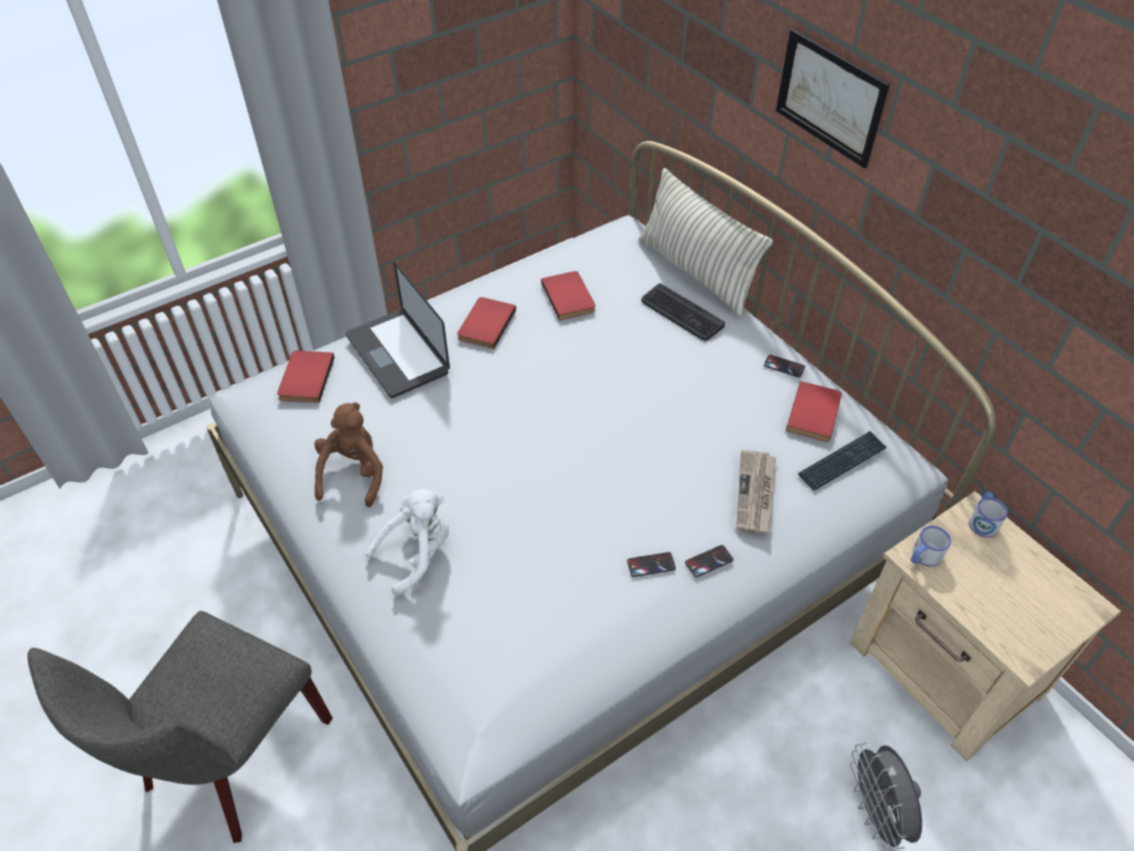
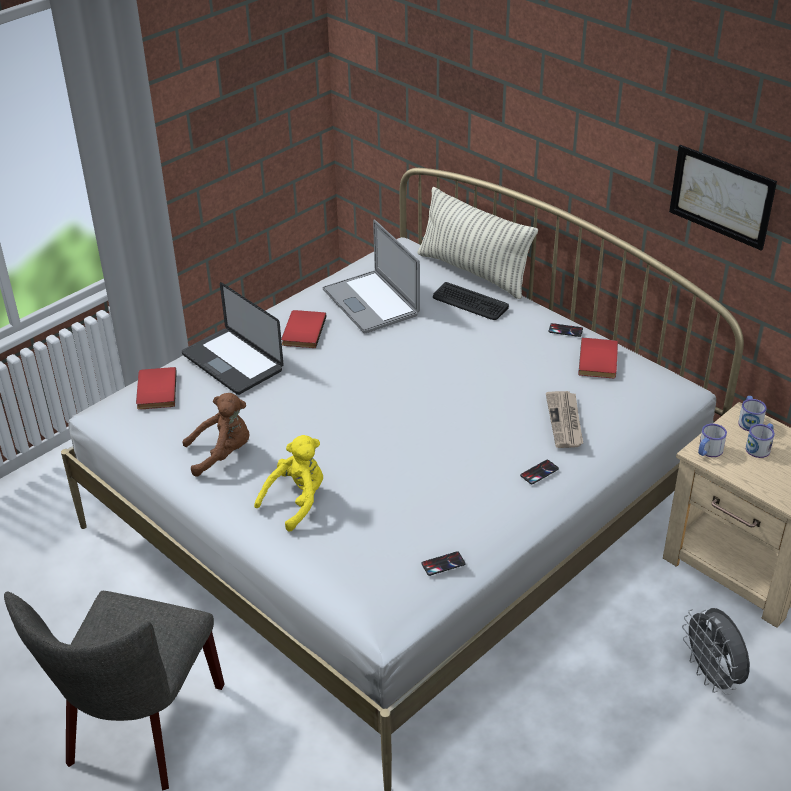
camera: 10 degrees left, 10 degrees down
brown plush toy [315,402,383,507] -> brown plush toy turned 75 degrees clockwise [182,393,250,477]
white plush toy [366,489,449,596] -> yellow plush toy [254,435,323,532]
red book [541,271,595,320] -> laptop [323,219,420,333]
phone [627,552,676,577] -> phone moved to [421,551,466,576]
picture [776,29,890,169] -> picture moved to [669,145,777,251]
keyboard [798,431,887,491] -> none
none -> mug [746,423,774,458]

